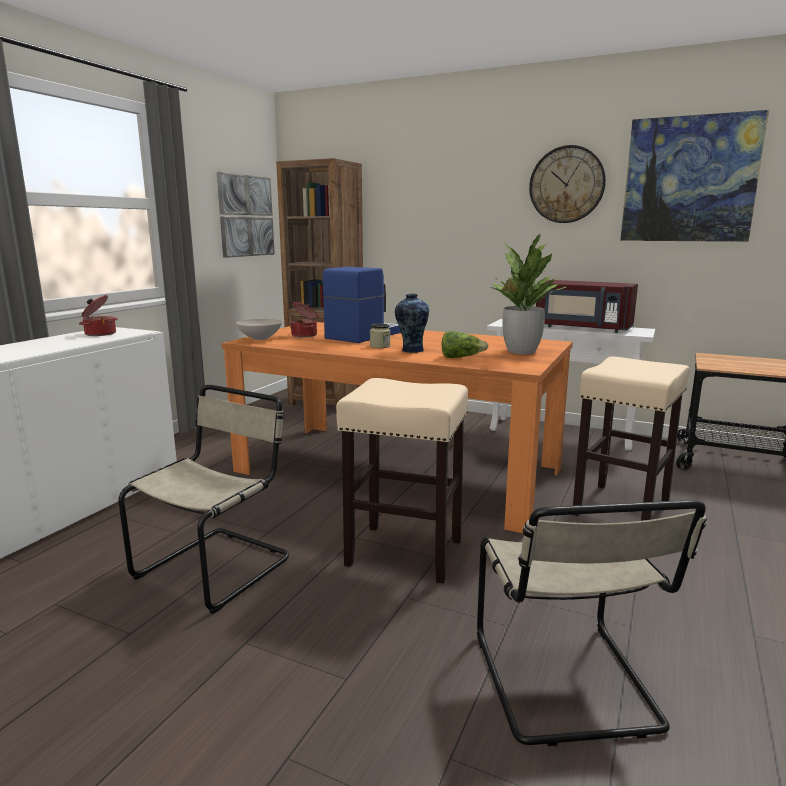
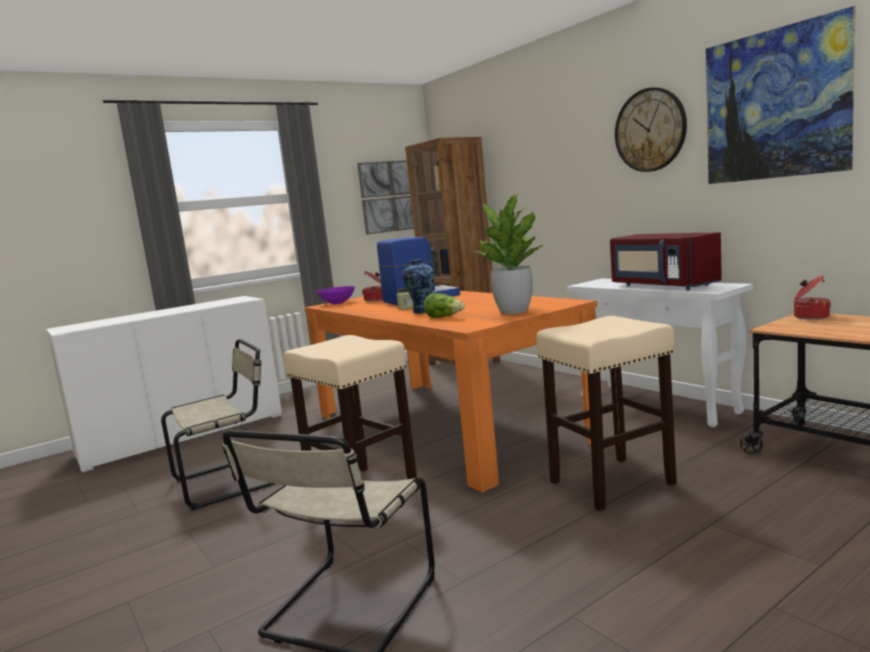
camera: 30 degrees right, 5 degrees down
cooking pot [79,295,118,336] -> cooking pot moved to [794,275,831,320]
white bowl [236,319,282,340] -> purple bowl [317,286,355,305]

